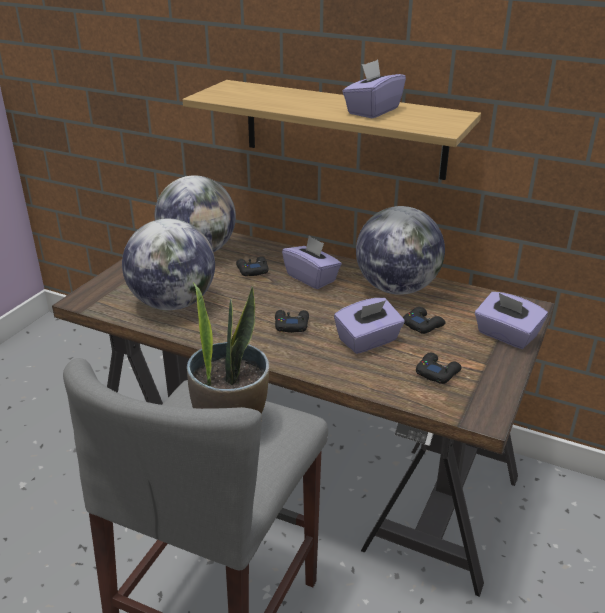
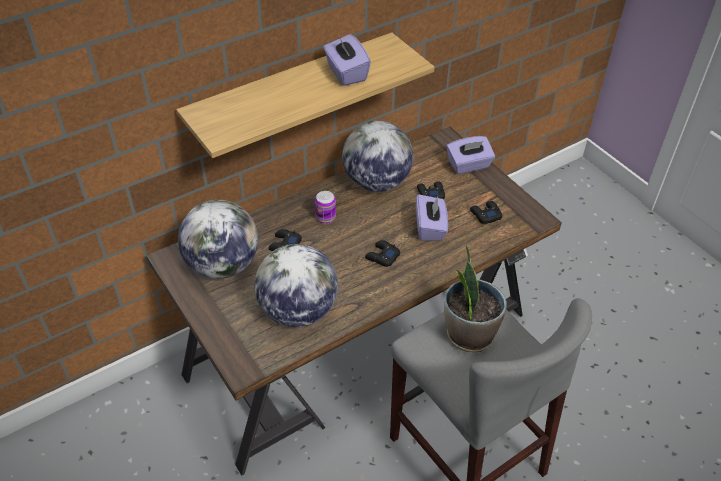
camera: 60 degrees left, 15 degrees up
purple tissue box [282,236,342,289] -> can [315,191,336,224]

